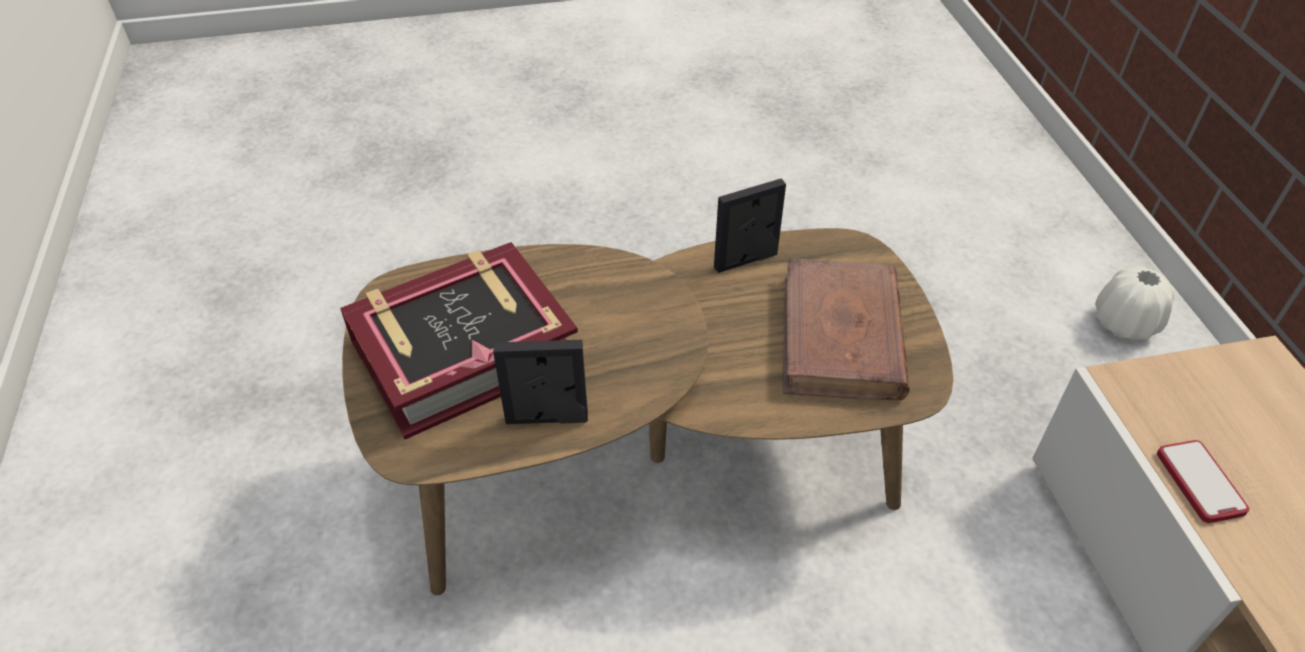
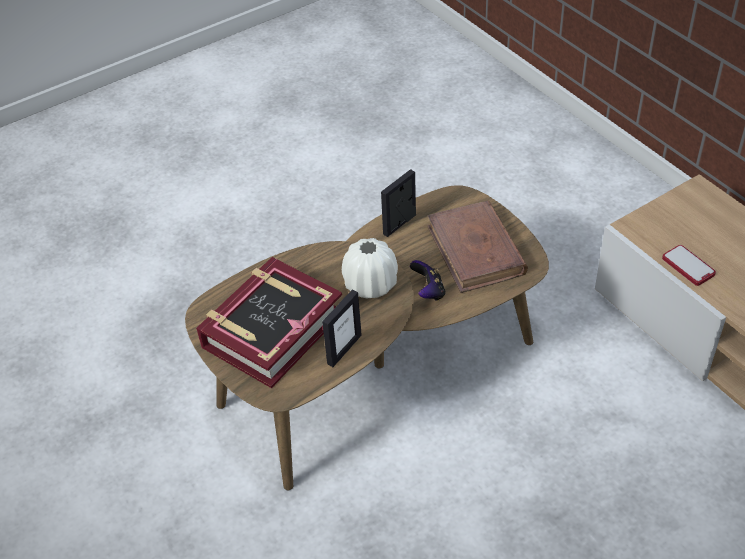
camera: 20 degrees left, 0 degrees up
picture frame [493,340,588,424] -> picture frame turned 150 degrees clockwise [322,290,362,367]
white vase [1095,267,1175,340] -> white vase moved to [342,238,398,298]
none -> game controller [410,260,446,301]

